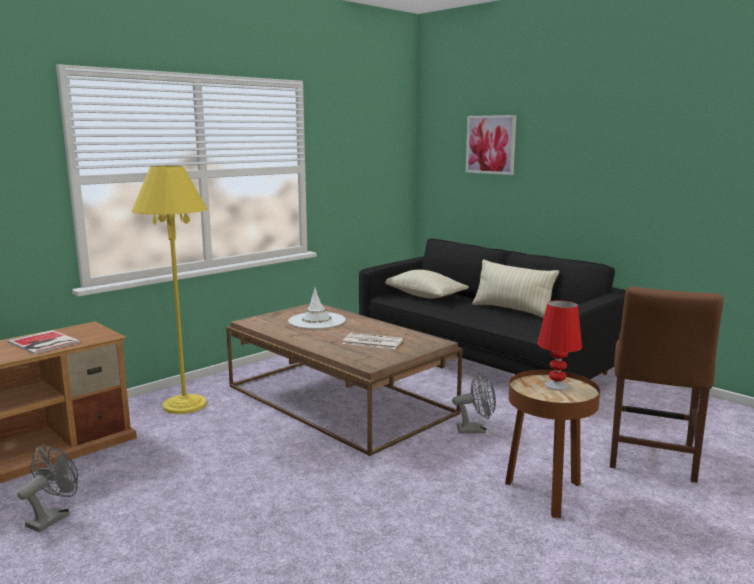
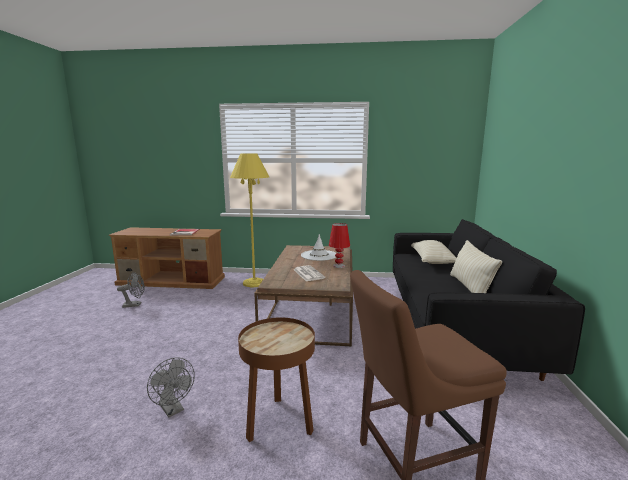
camera: 50 degrees right, 0 degrees up
grey fan [452,373,496,433] -> grey fan moved to [147,357,195,418]
picture [466,115,516,175] -> none
red table lamp [537,300,582,391] -> red table lamp moved to [329,223,350,268]

